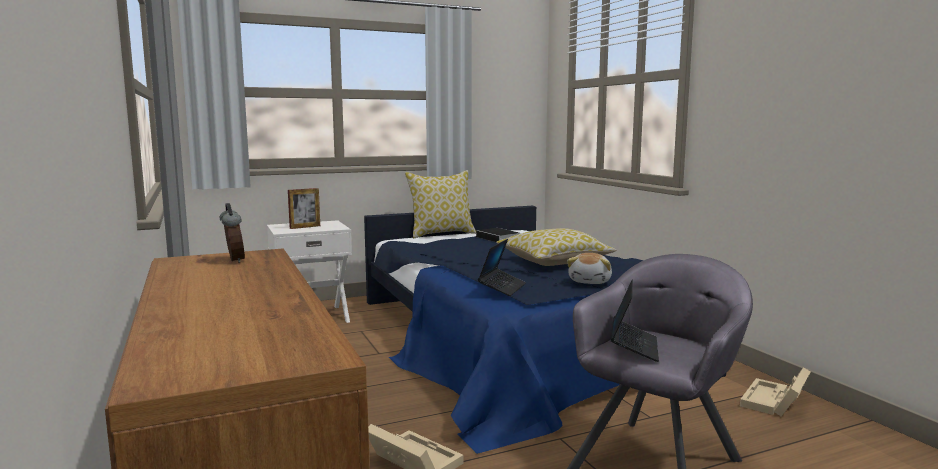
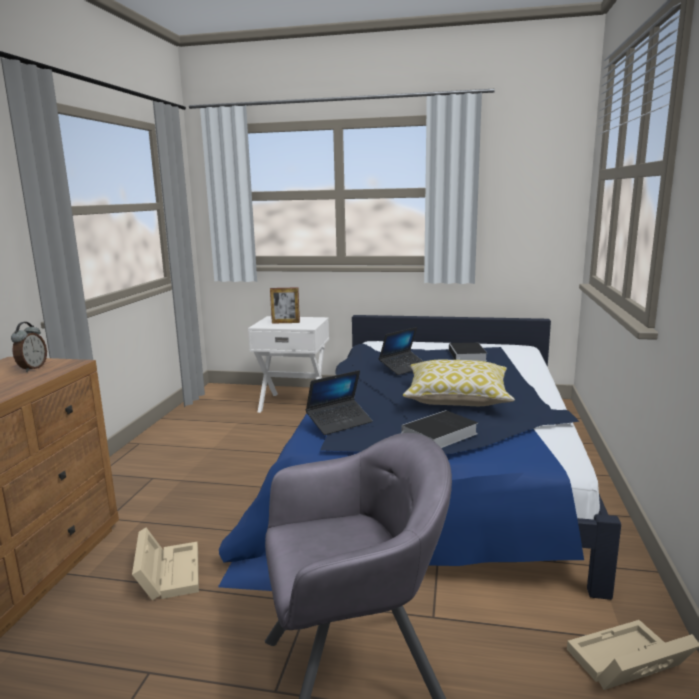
camera: 35 degrees right, 5 degrees up
pillow [405,170,476,238] -> none
plush toy [567,253,612,284] -> book [401,410,478,448]
laptop [611,280,659,362] -> laptop moved to [378,327,424,375]

